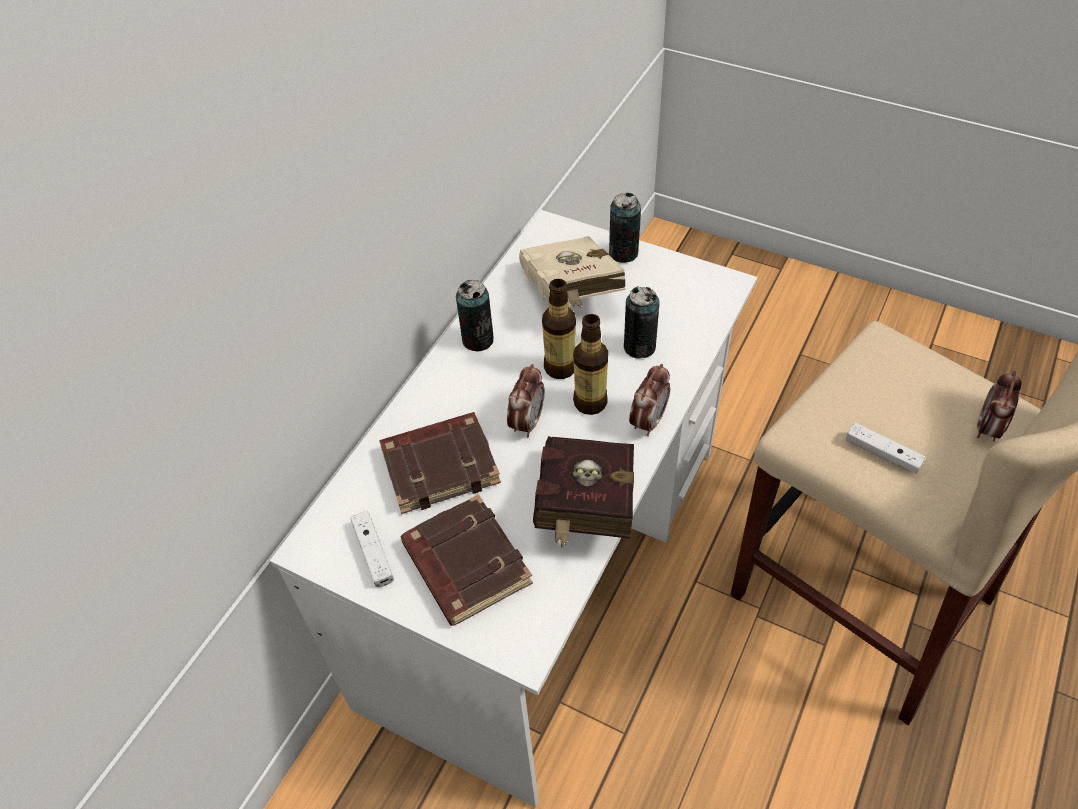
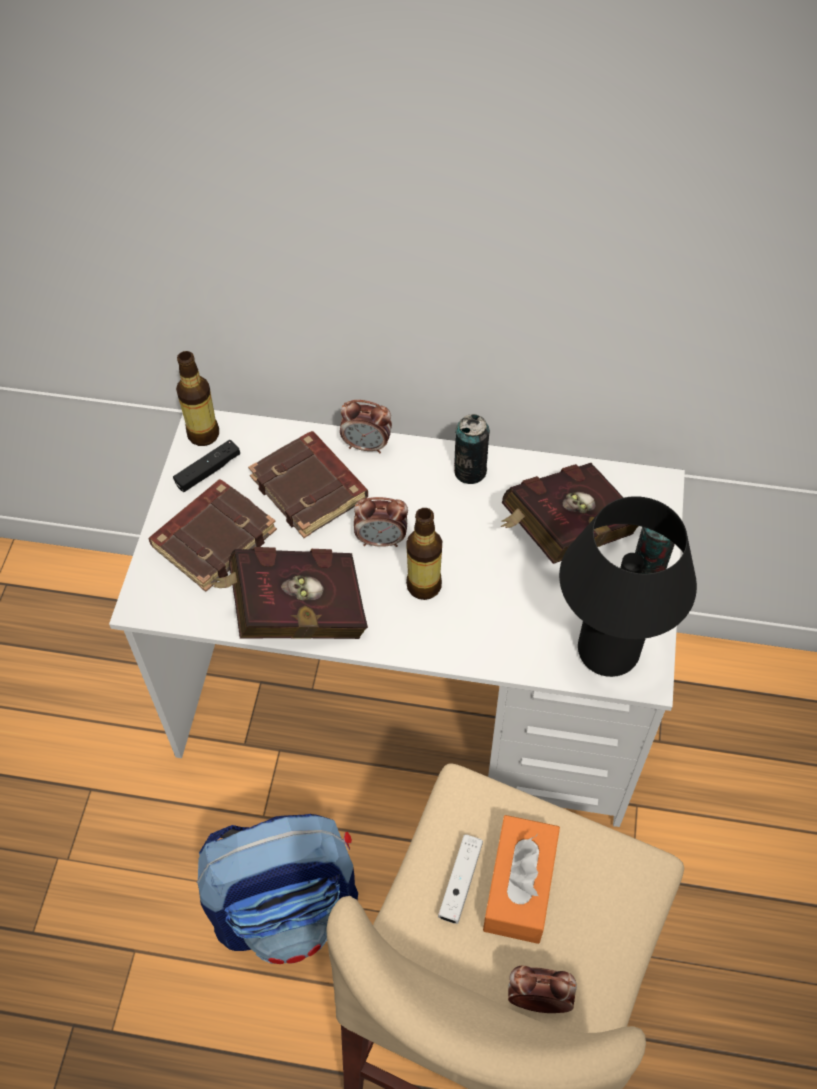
camera: 70 degrees right, 5 degrees up
white game controller [350,511,394,587] -> black game controller [173,440,240,492]
beige book [519,236,626,308] -> red book [501,463,638,564]
bottle [542,279,576,379] -> bottle moved to [176,351,219,446]
can [624,286,660,359] -> none
alarm clock [629,364,670,436] -> alarm clock moved to [340,400,392,453]
none -> backpack [197,814,358,964]
none -> orange tissue box [483,815,560,944]
none -> black table lamp [559,496,697,677]

